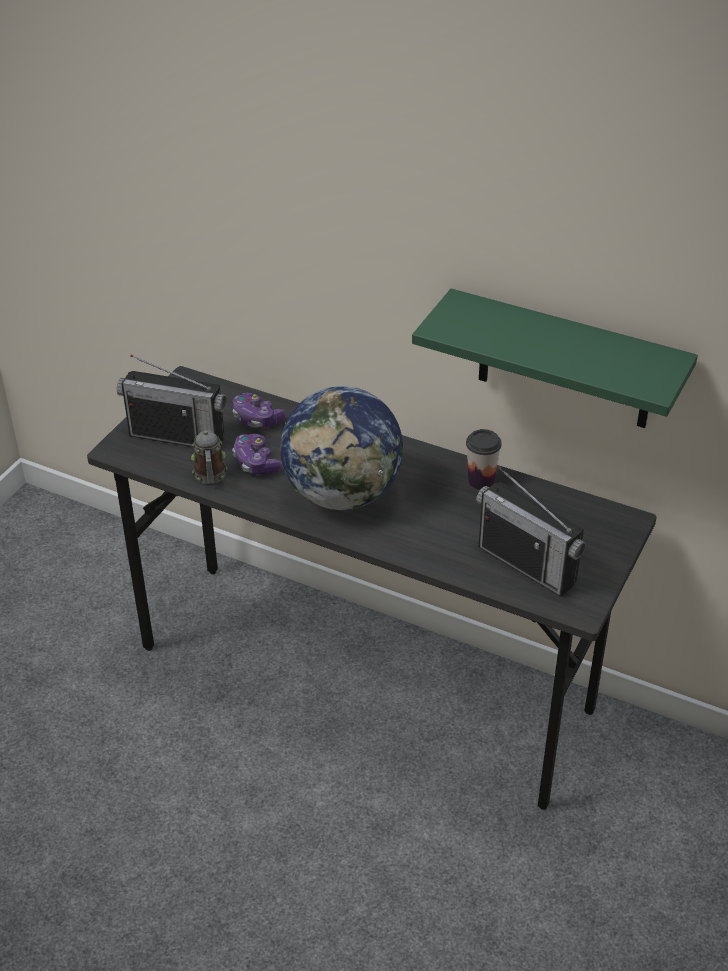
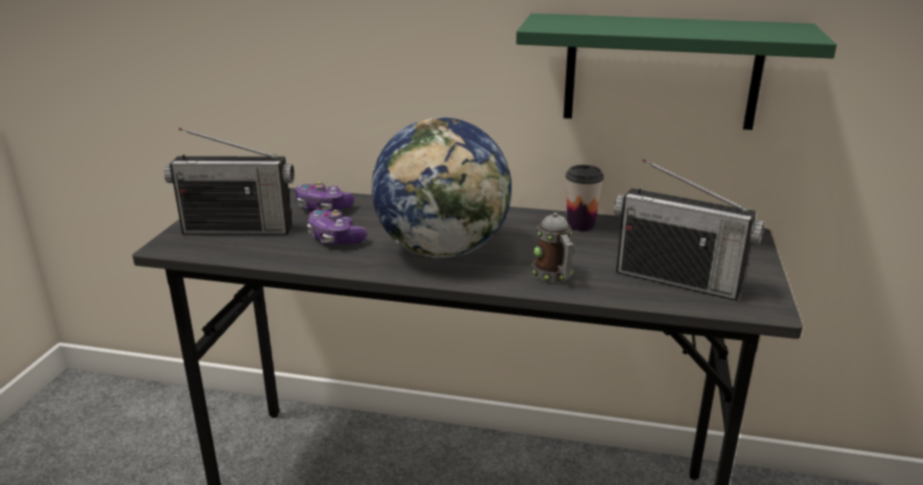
camera: 15 degrees left, 15 degrees down
mug [191,430,228,484] -> mug moved to [531,213,574,283]

